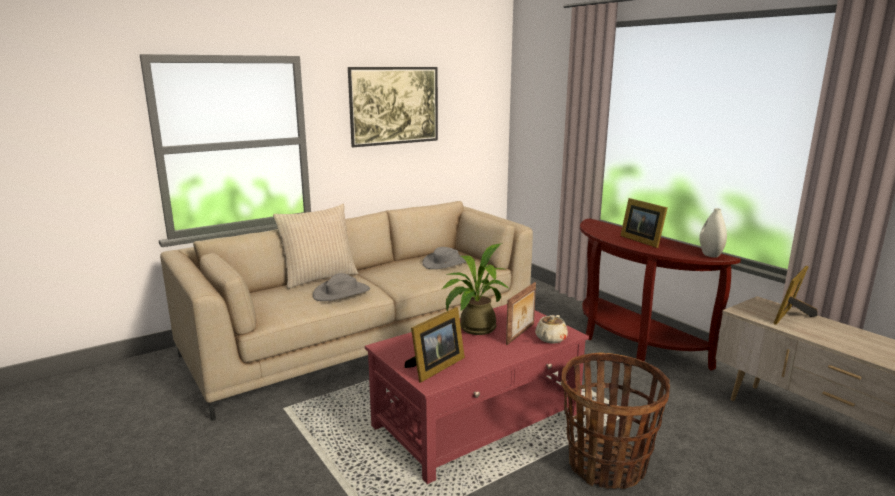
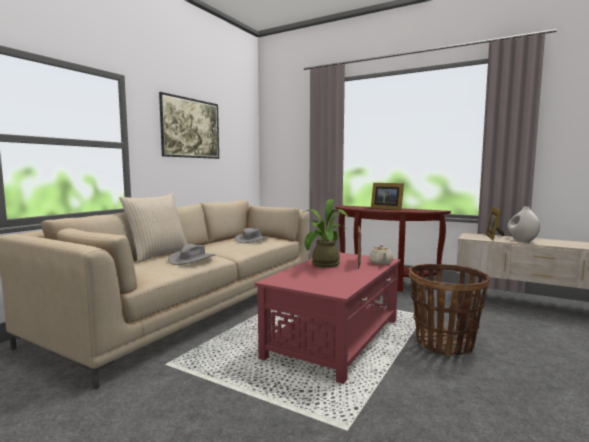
camera: 25 degrees left, 10 degrees down
picture frame [404,307,465,383] -> none
white vase [699,208,727,258] -> white vase moved to [508,207,540,242]

